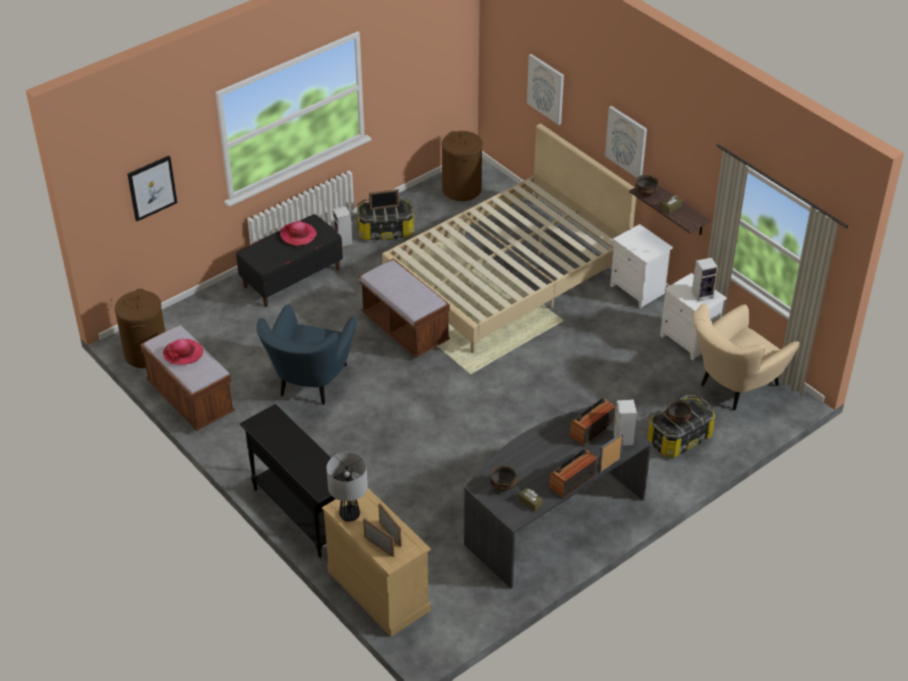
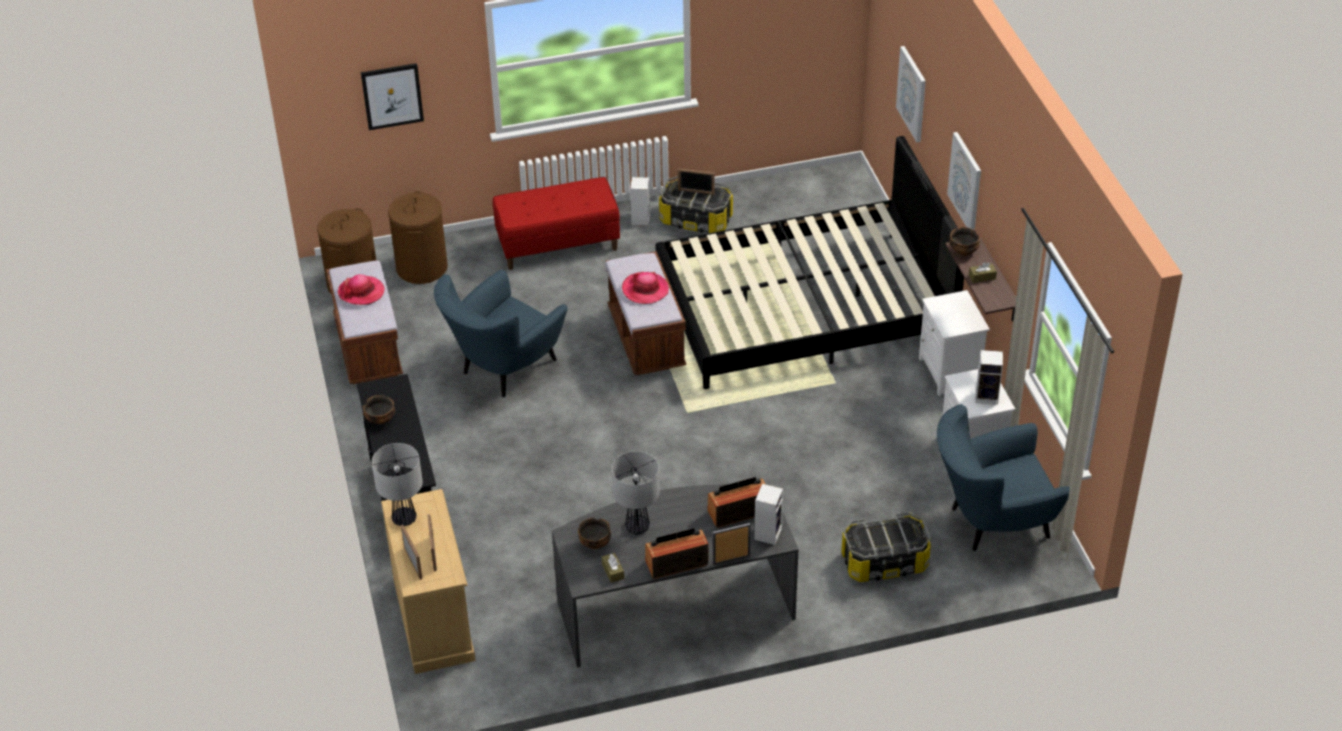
camera: 25 degrees right, 0 degrees up
black bench [236,214,343,307] -> red bench [493,177,620,270]
hat [280,220,317,246] -> hat moved to [622,272,669,304]
beige bed [382,124,636,353] -> black bed [656,136,964,389]
brown laundry basket [442,131,483,201] -> brown laundry basket moved to [388,191,448,284]
bowl [666,400,692,423] -> bowl moved to [363,395,395,424]
beige armchair [694,303,799,411] -> blue armchair [937,404,1070,551]
none -> table lamp [612,451,660,535]

